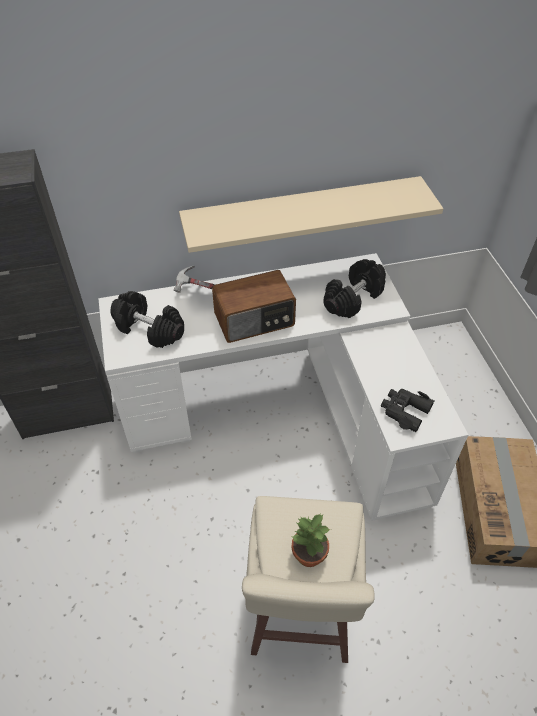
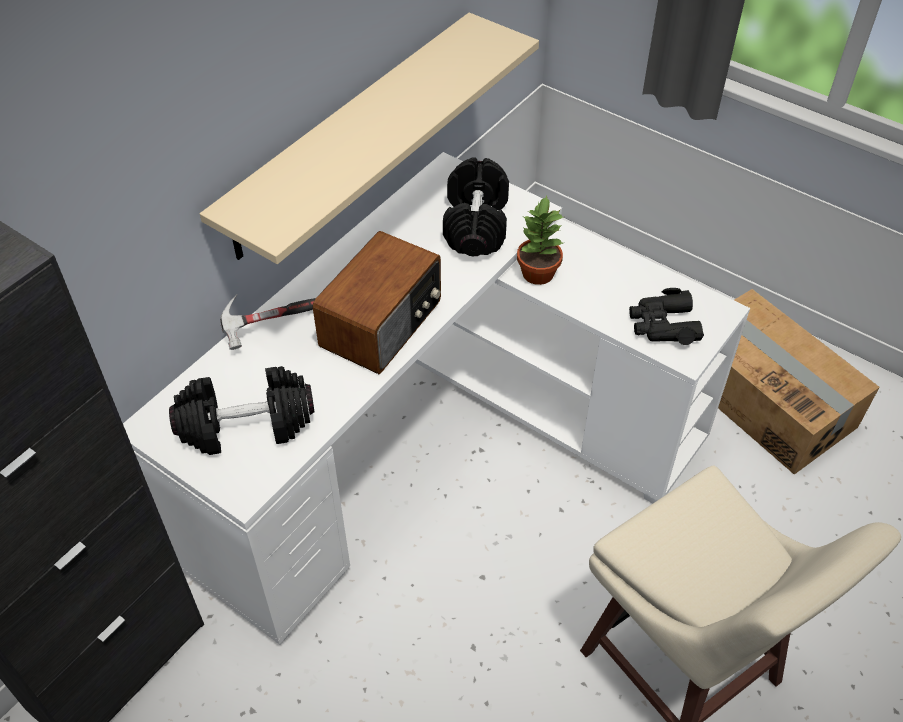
camera: 40 degrees left, 0 degrees up
potted plant [292,513,331,567] -> potted plant moved to [517,196,563,285]

